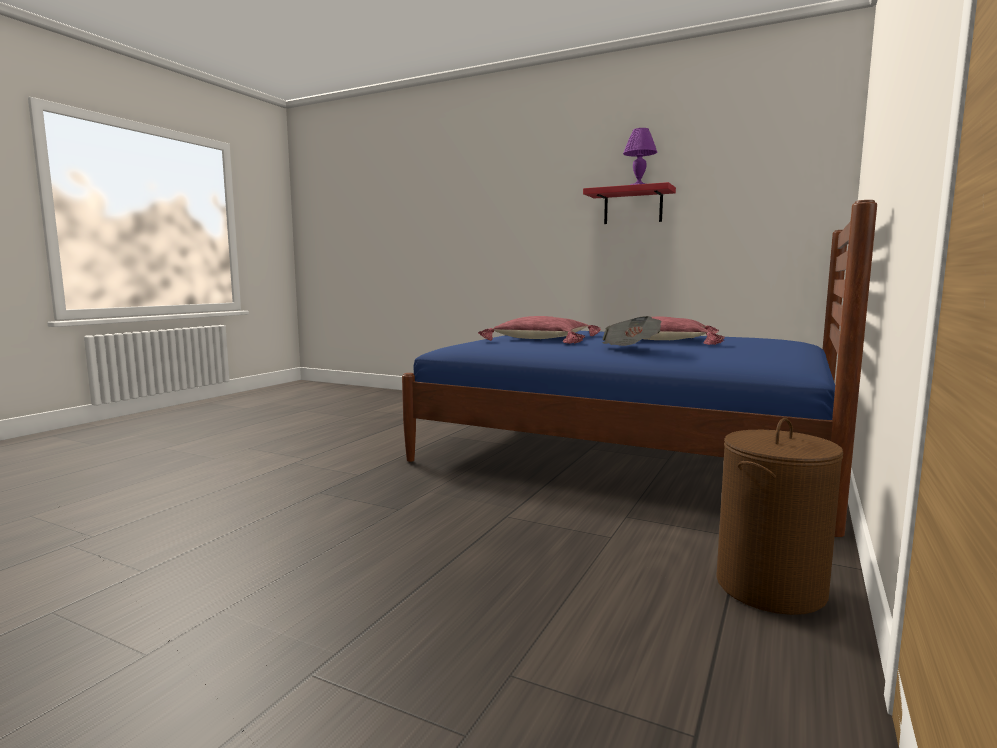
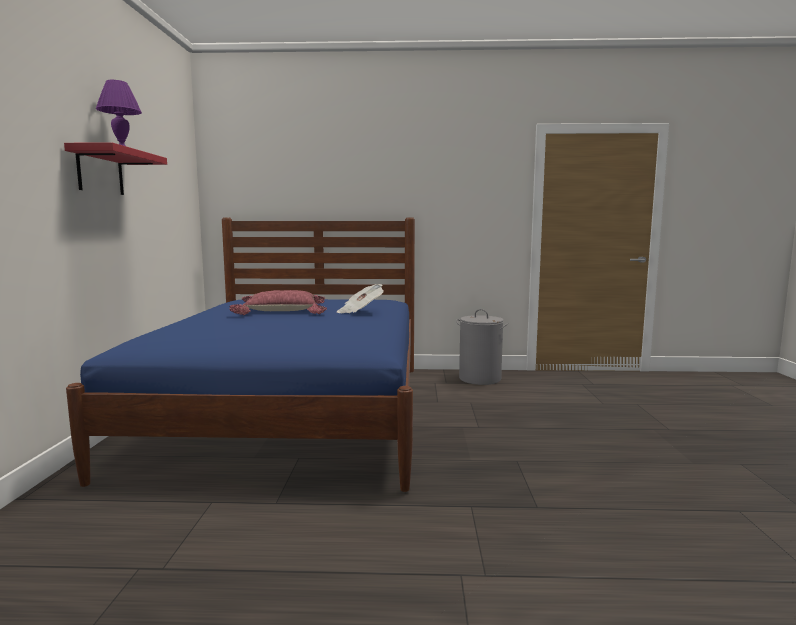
camera: 115 degrees left, 0 degrees up
red pillow [478,316,601,344] -> none
brown laundry basket [716,418,844,615] -> grey laundry basket [456,309,509,385]

